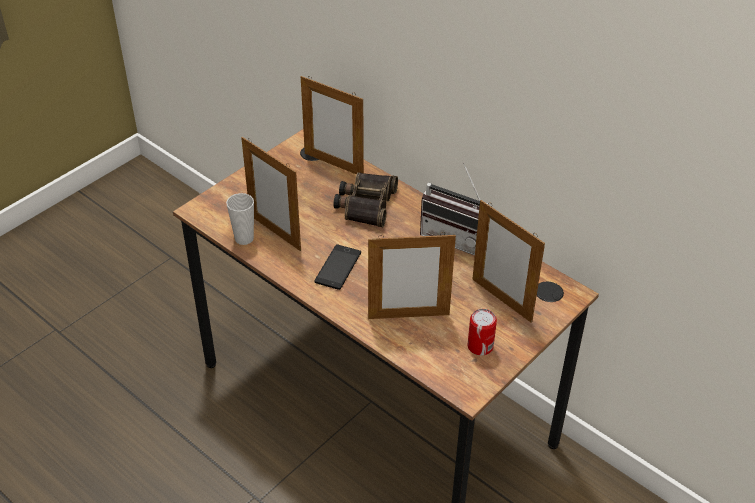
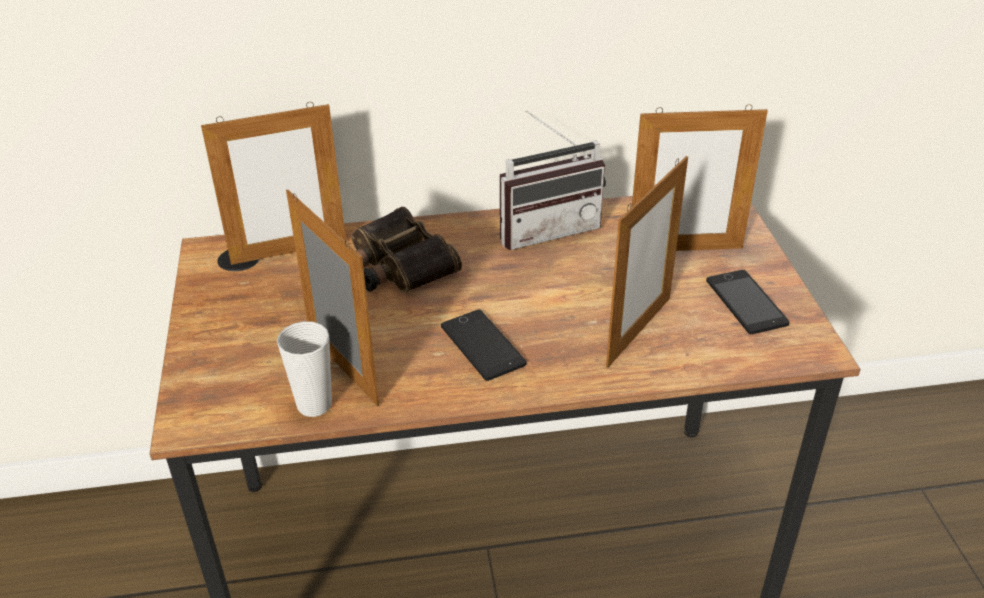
camera: 50 degrees left, 5 degrees down
picture frame [241,137,301,251] -> picture frame turned 120 degrees counterclockwise [286,190,379,406]
can [468,309,497,356] -> phone [706,270,789,334]

